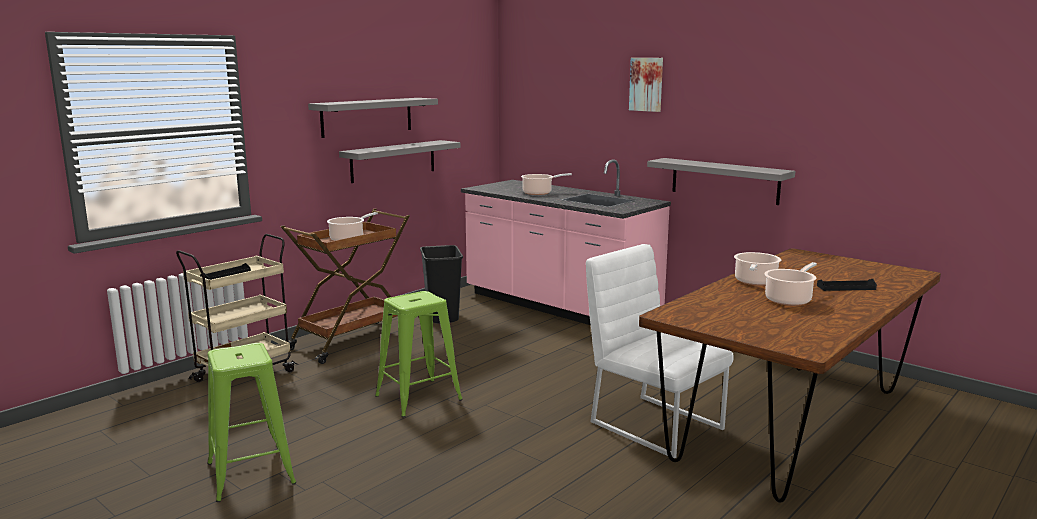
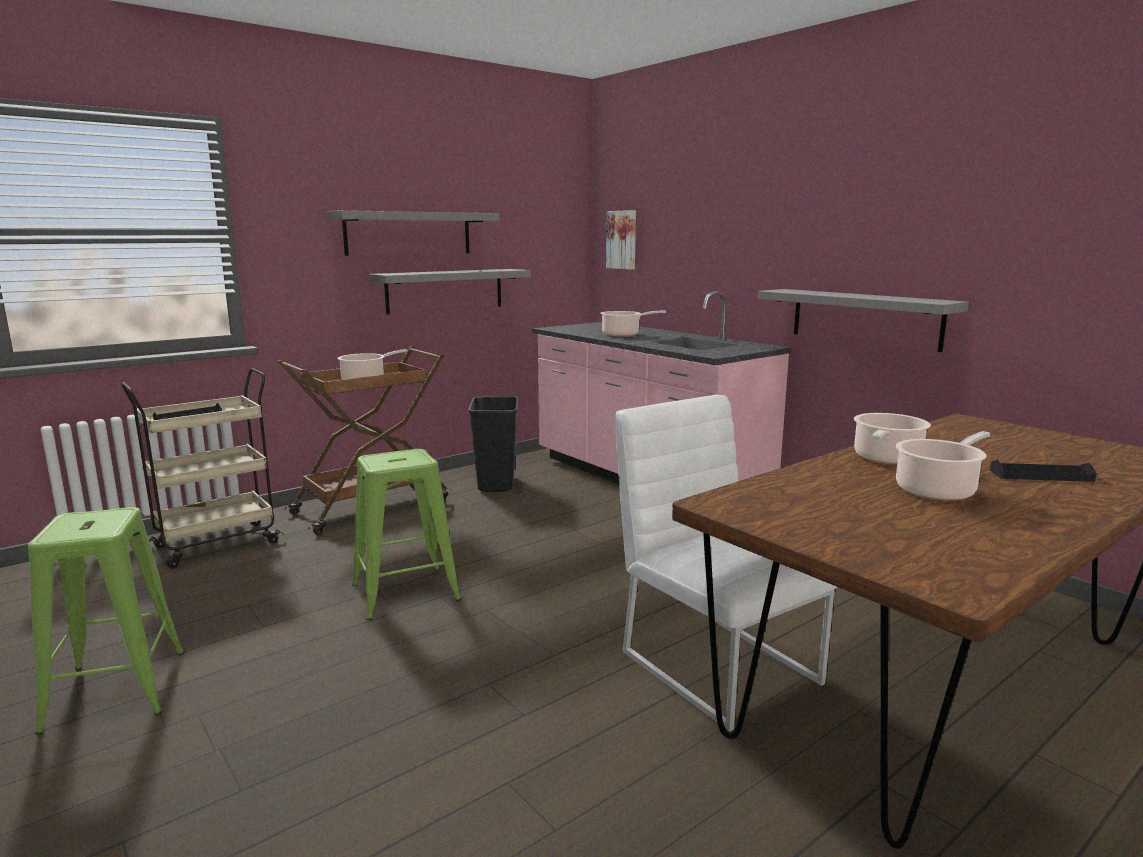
camera: 10 degrees right, 0 degrees up
picture [629,58,663,112] -> picture moved to [606,210,636,270]

